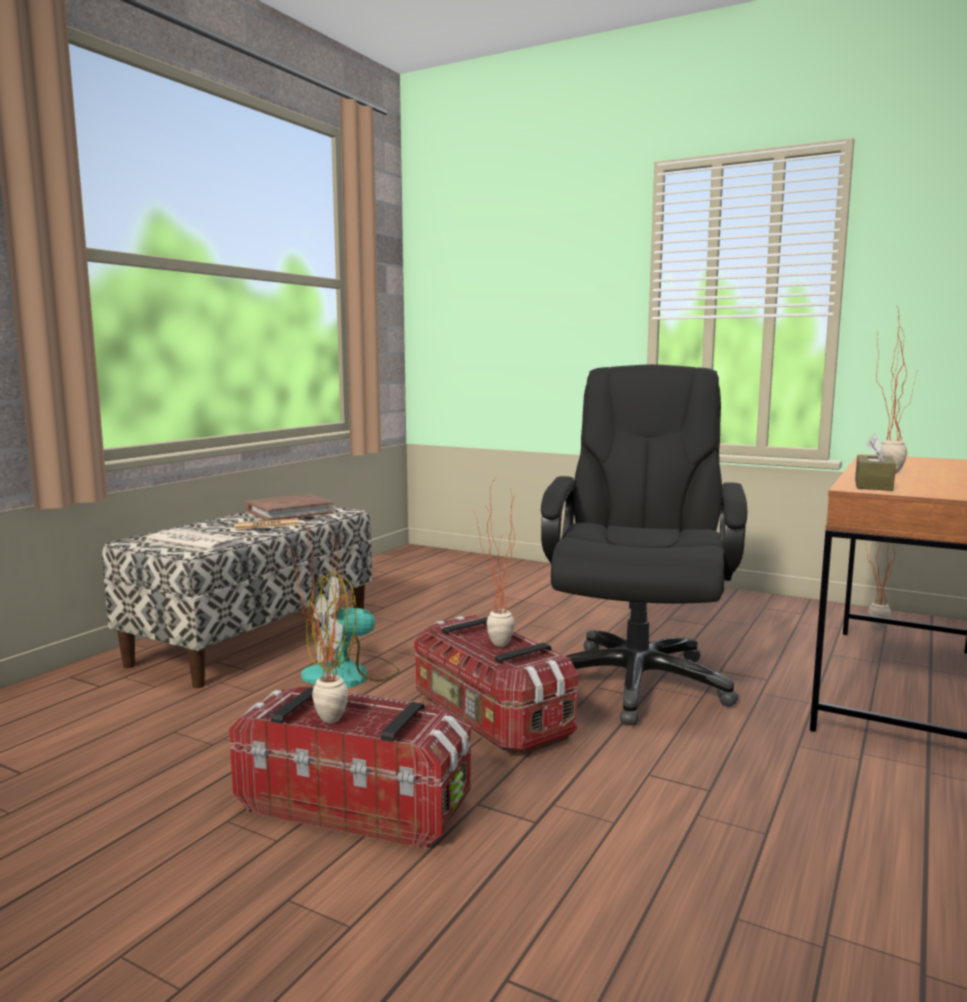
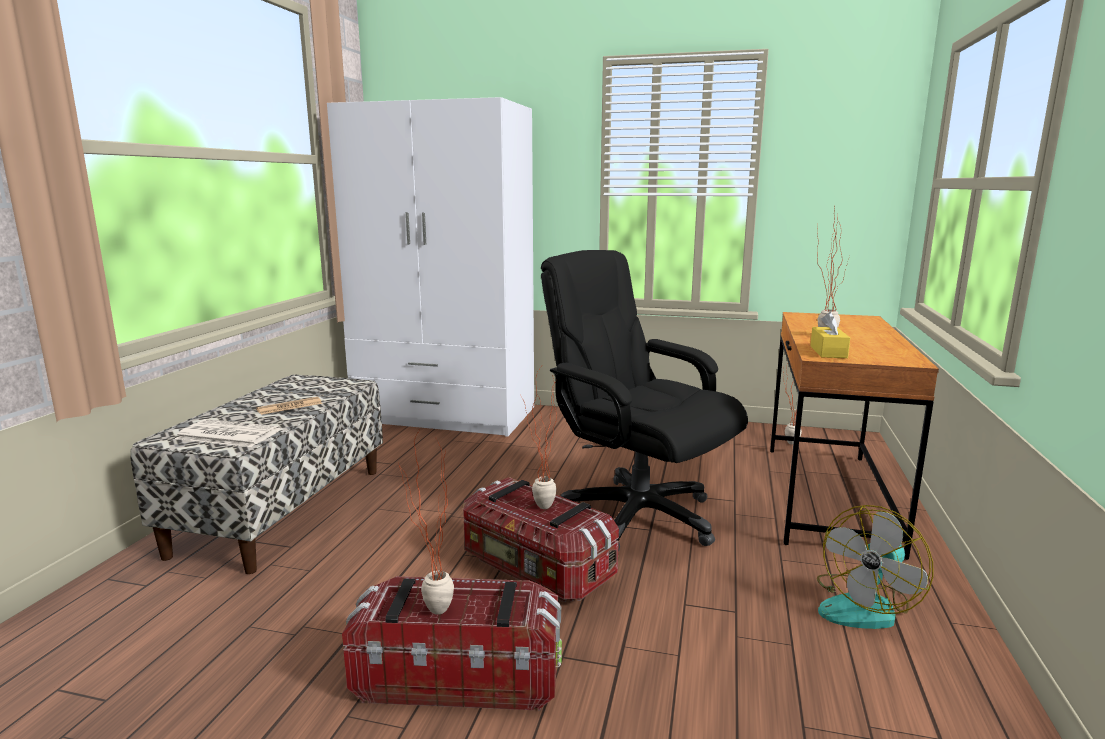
camera: 15 degrees left, 5 degrees up
brown book [246,494,333,521] -> none
fan [301,573,400,688] -> fan moved to [817,505,934,629]
black office chair [541,364,747,725] -> black office chair turned 45 degrees counterclockwise [541,250,748,552]
brown tissue box [855,433,896,491] -> yellow tissue box [810,312,850,358]
none -> white wardrobe [327,97,534,437]

